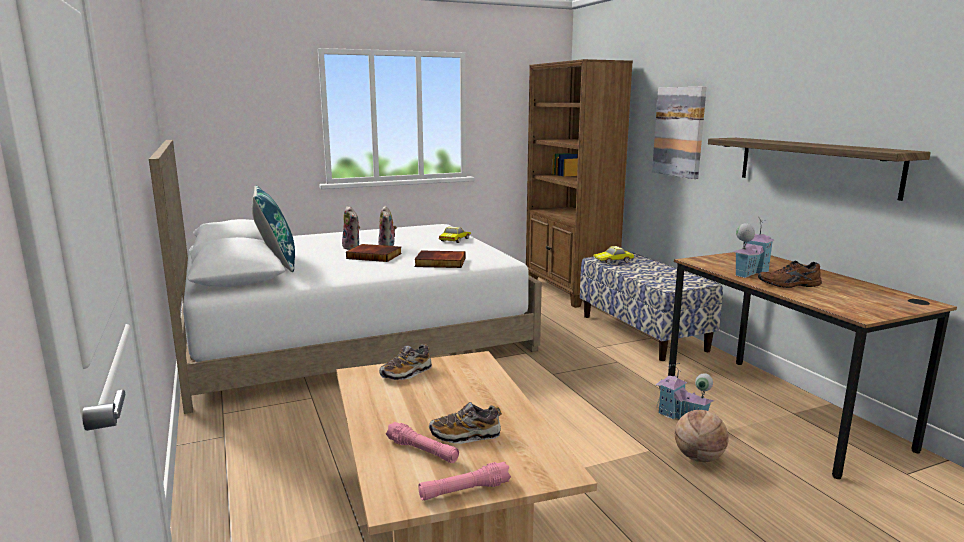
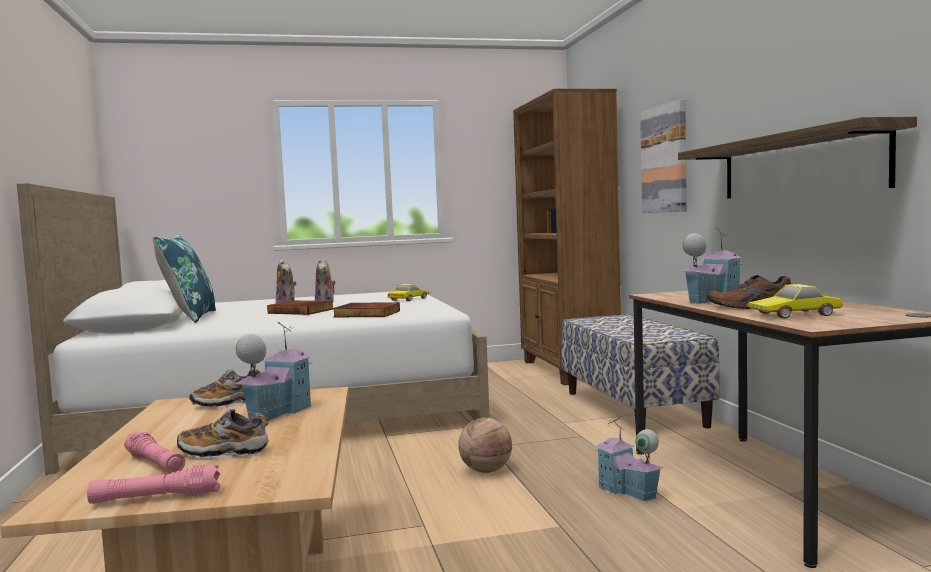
camera: 10 degrees right, 10 degrees down
toy car [593,246,634,264] -> toy car moved to [747,284,843,318]
basketball [675,410,729,462] -> basketball moved to [458,418,512,473]
none -> toy house [235,322,313,422]

